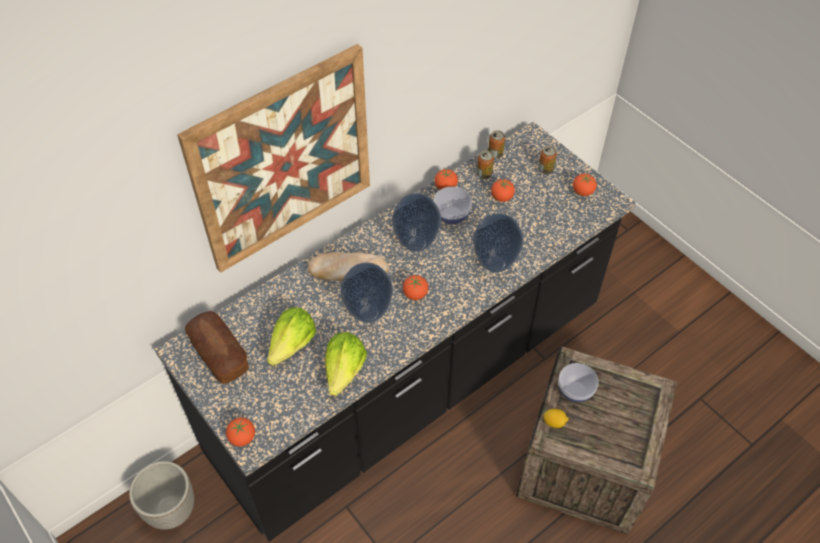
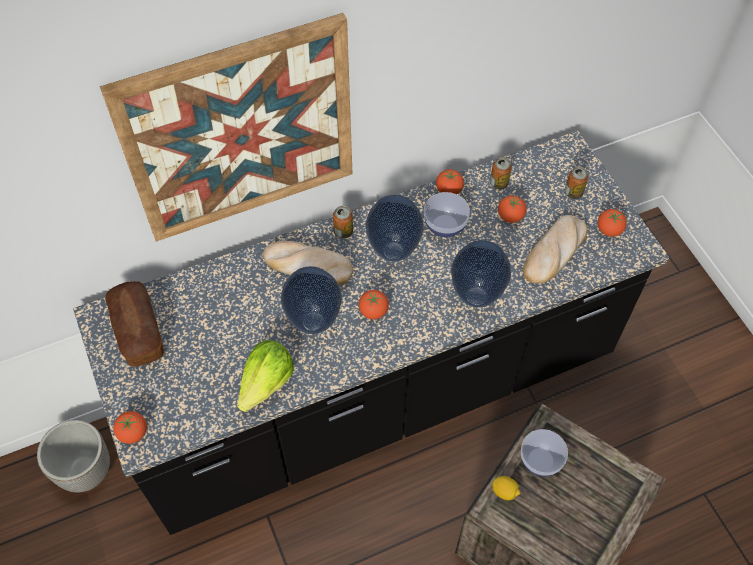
camera: 15 degrees right, 5 degrees up
lettuce [267,307,316,366] -> none
can [488,130,505,159] -> can moved to [333,206,353,239]
none -> bread [523,215,588,284]

